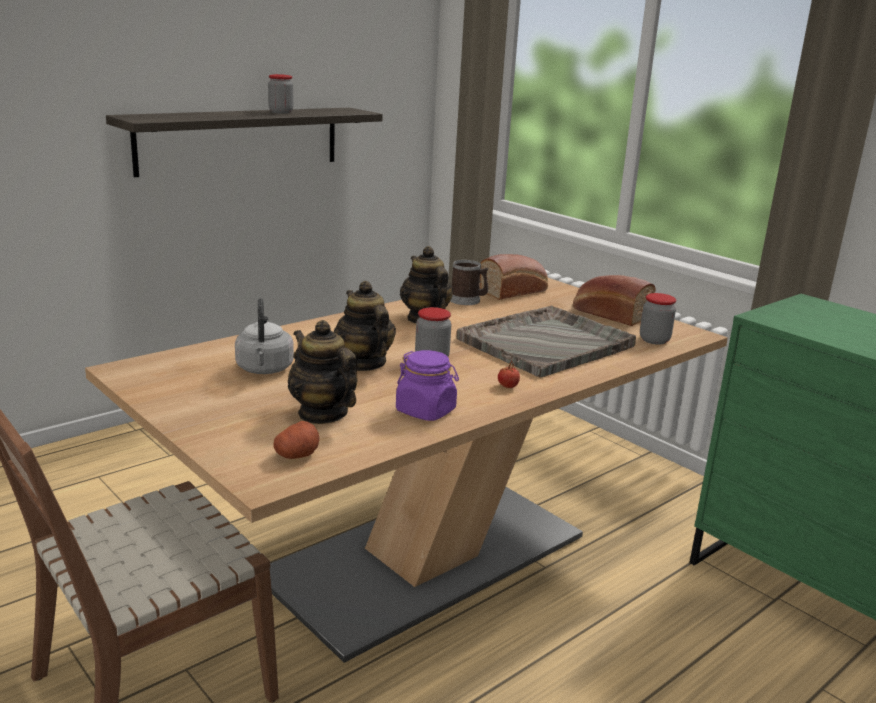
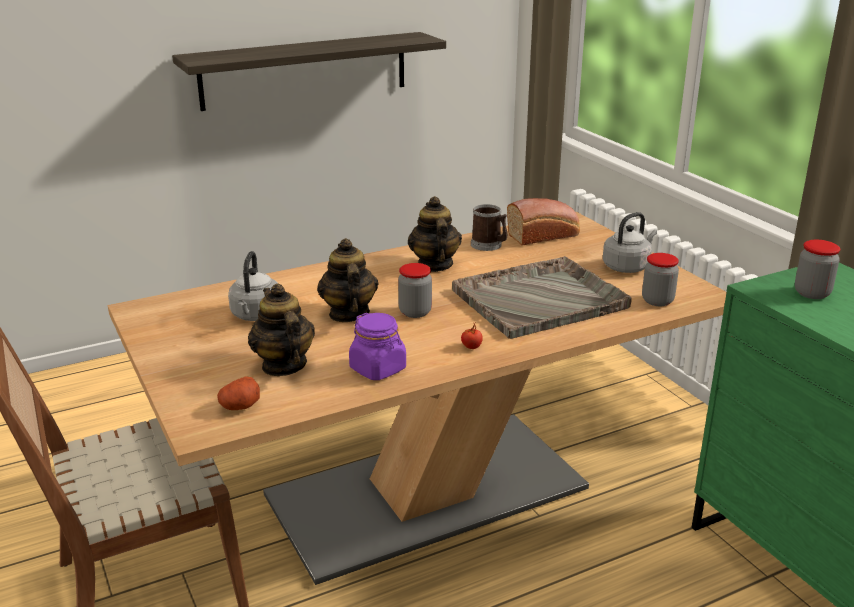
camera: 15 degrees right, 5 degrees up
jar [268,74,293,114] -> jar moved to [795,240,840,299]
bread [573,275,656,326] -> grey kettle [603,212,657,273]

